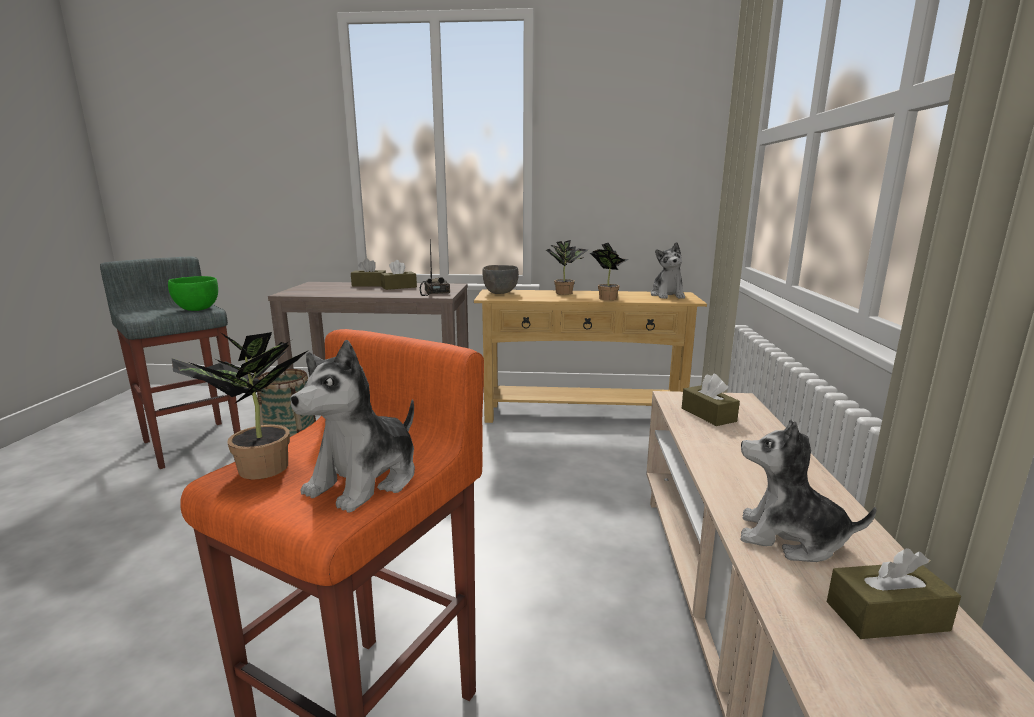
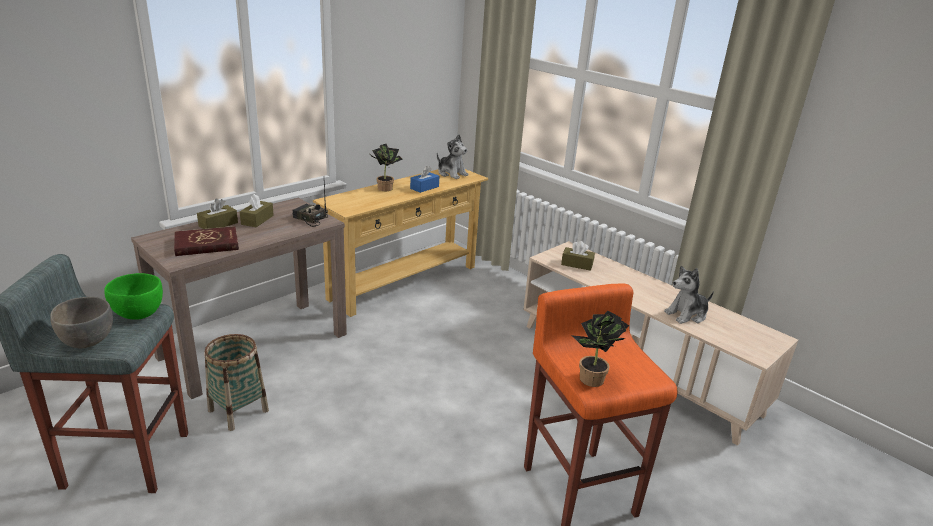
camera: 50 degrees left, 10 degrees up
plush toy [290,340,415,513] -> none
grey bowl [482,265,519,294] -> grey bowl moved to [50,297,113,348]
potted plant [590,243,629,300] -> blue tissue box [410,166,439,193]
brown tissue box [827,548,961,639] -> none
none -> red book [174,226,239,256]

